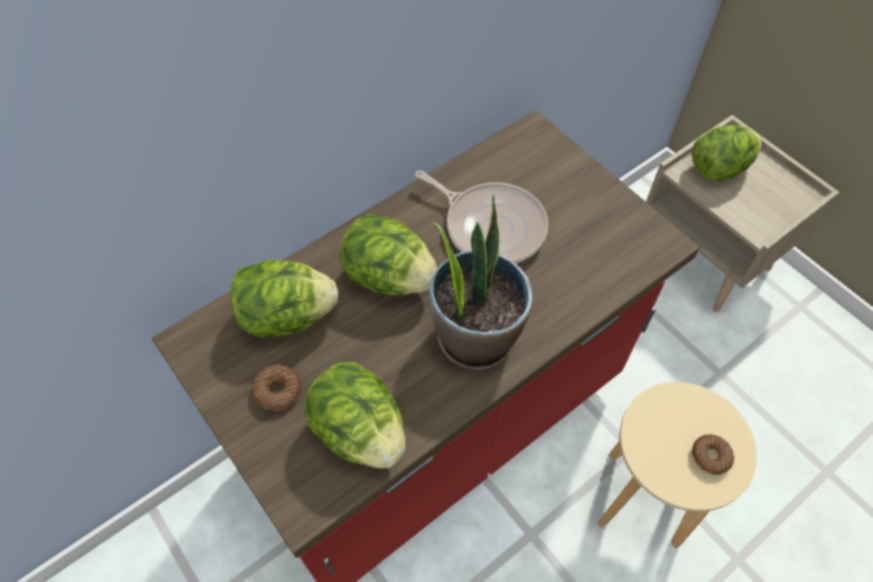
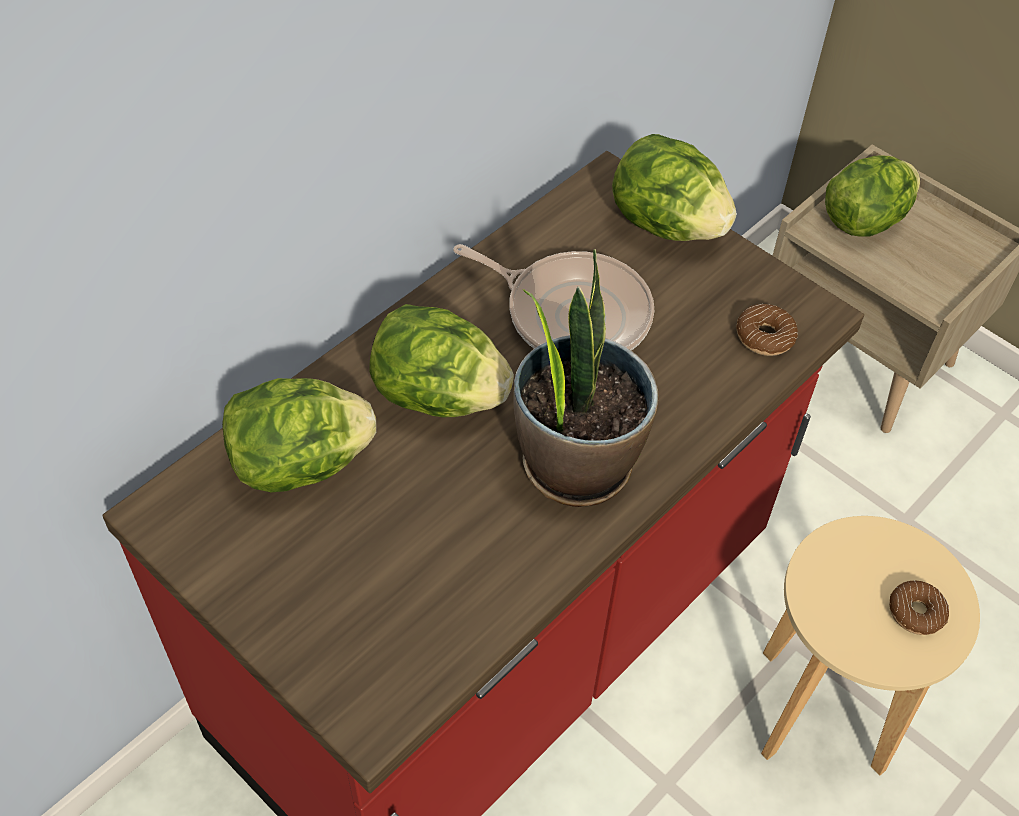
camera: 10 degrees left, 5 degrees down
donut [252,365,302,411] -> donut moved to [736,304,798,356]
lettuce [305,362,406,468] -> lettuce moved to [612,134,737,241]

